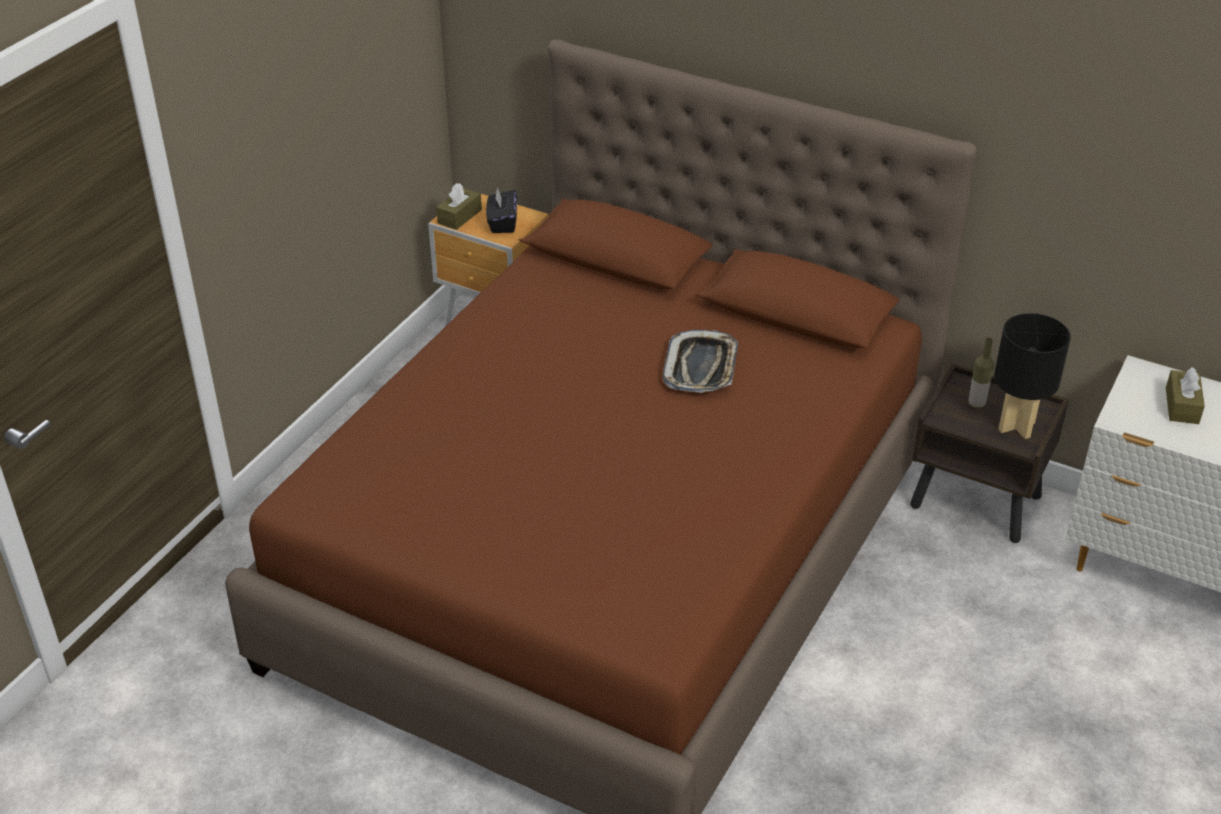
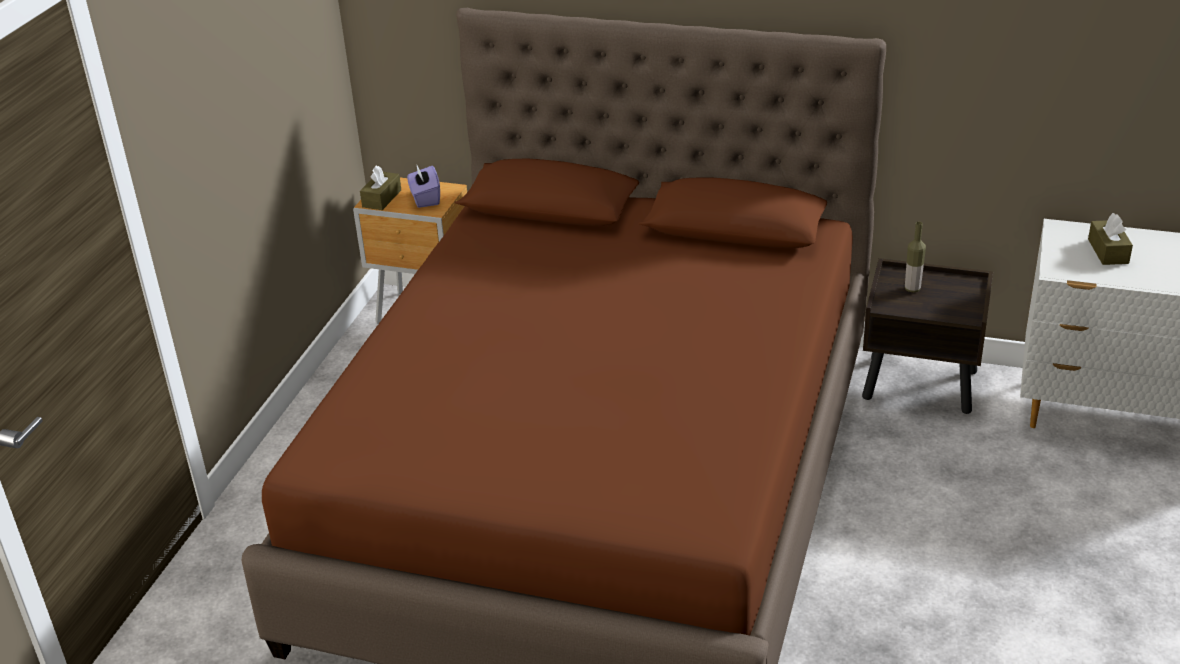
camera: 10 degrees left, 5 degrees down
black tissue box [486,187,517,233] -> purple tissue box [407,164,440,208]
tray [663,330,738,393] -> none
black table lamp [994,313,1071,439] -> none

